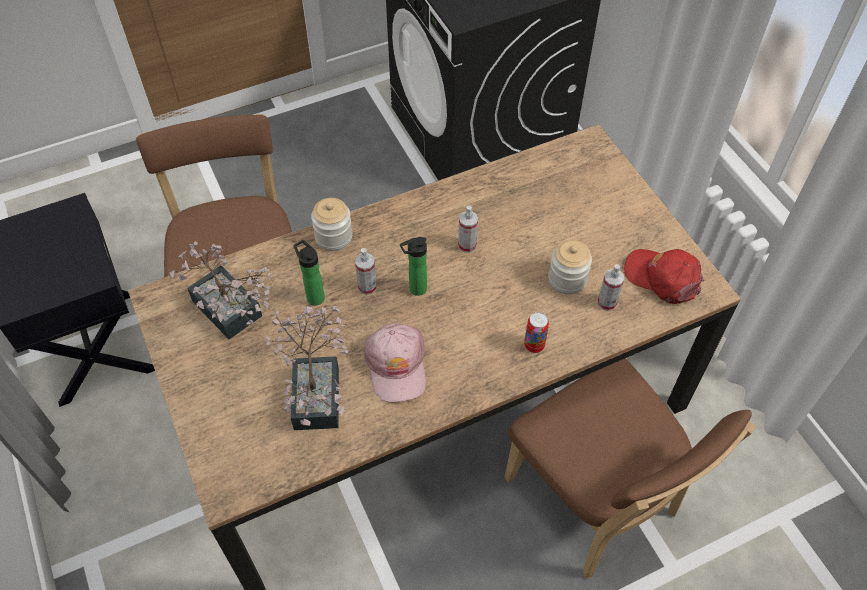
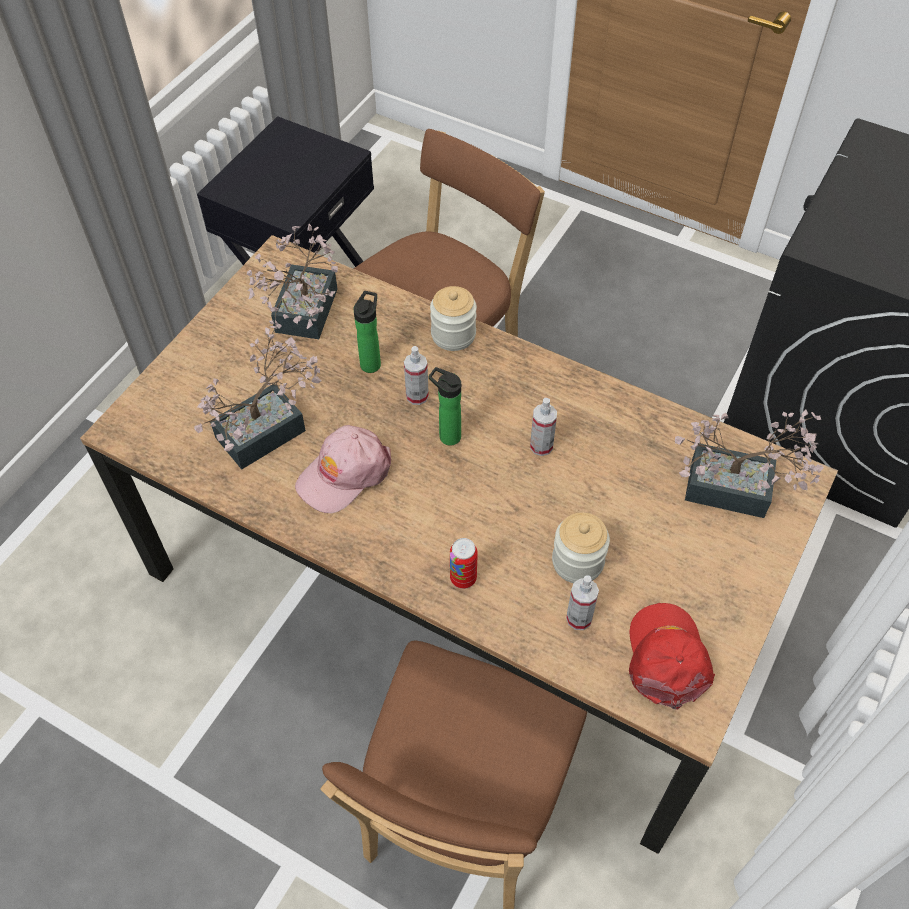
camera: 55 degrees right, 0 degrees up
none -> potted plant [675,409,824,518]

